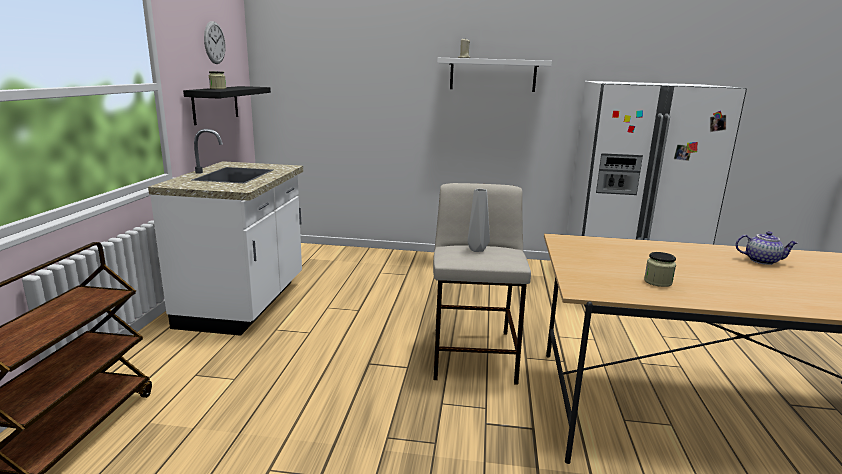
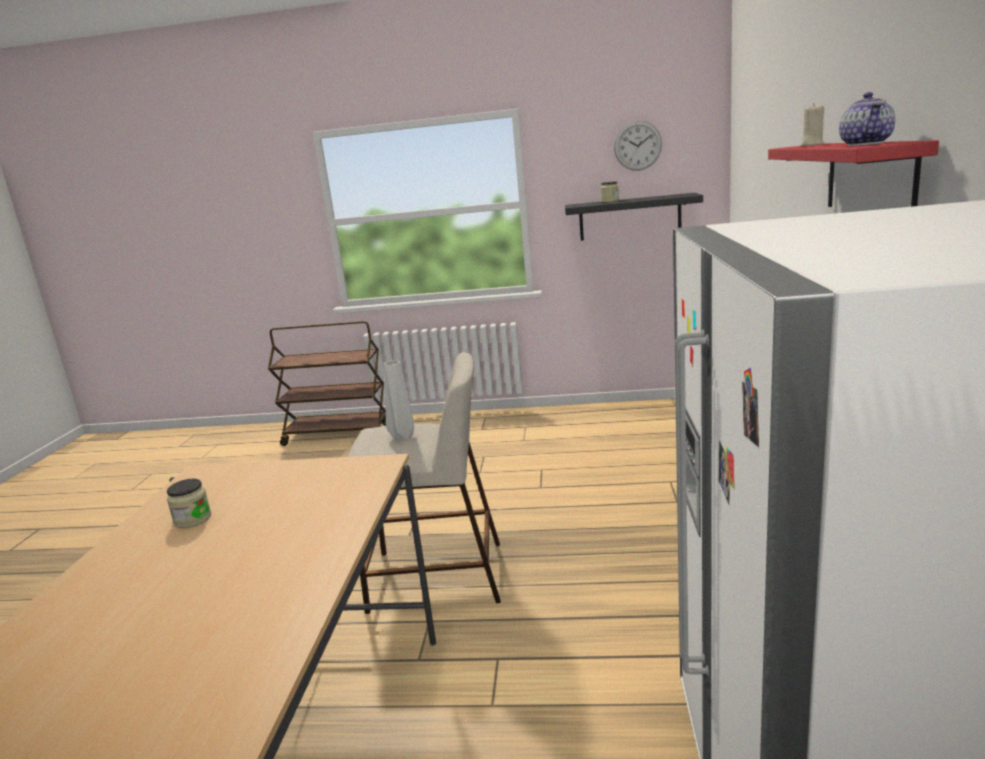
camera: 90 degrees right, 0 degrees up
white counter [148,129,303,336] -> none
white shelf [437,58,552,92] -> red shelf [768,140,939,207]
teapot [736,231,798,265] -> teapot moved to [839,92,895,146]

